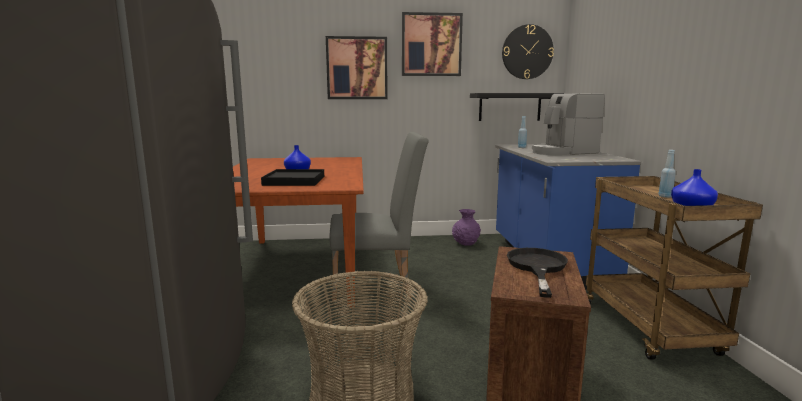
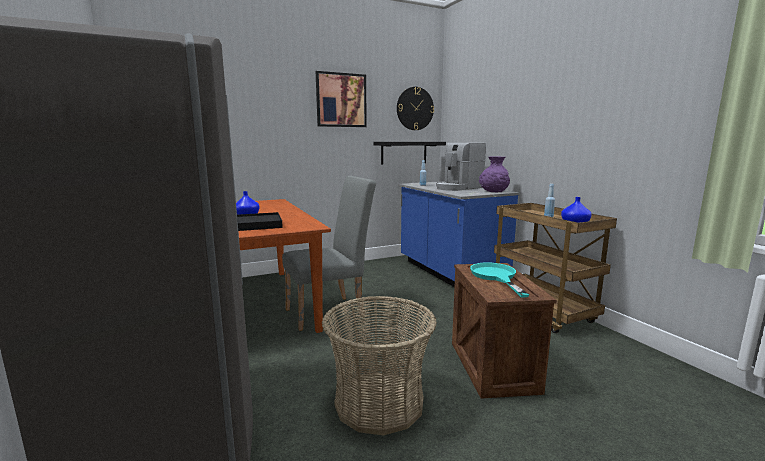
camera: 20 degrees left, 0 degrees up
picture [326,36,388,99] -> none
purple vase [452,209,481,246] -> purple vase moved to [479,157,510,192]
black frying pan [507,248,568,298] -> turquoise frying pan [470,262,530,297]

